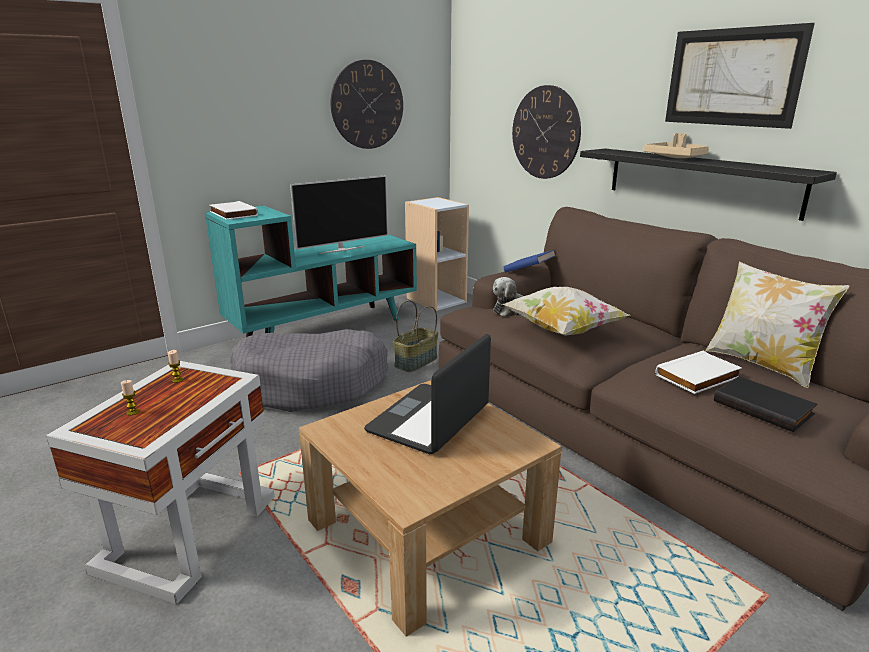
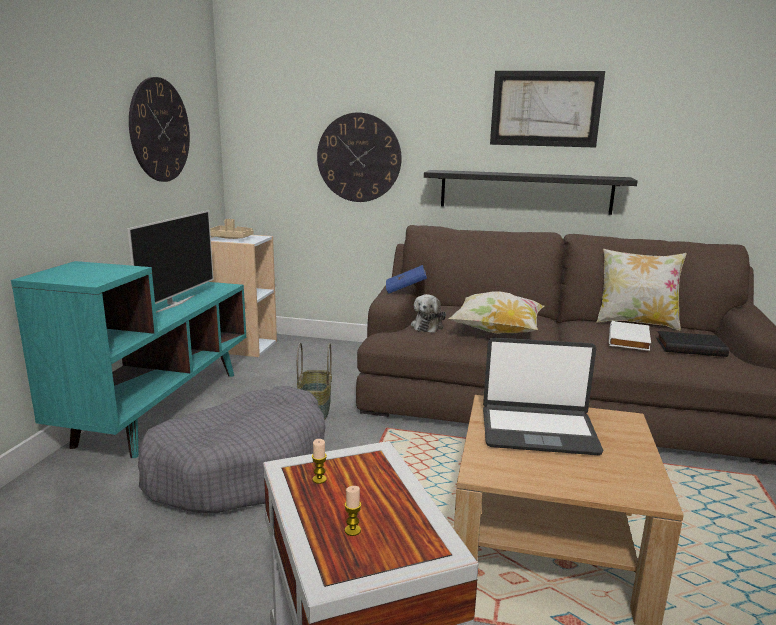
camera: 40 degrees left, 5 degrees down
white book [210,201,258,220] -> none
laptop [364,334,491,454] -> laptop turned 75 degrees counterclockwise [483,338,603,455]
beige tray [643,133,709,158] -> beige tray moved to [210,219,254,239]

